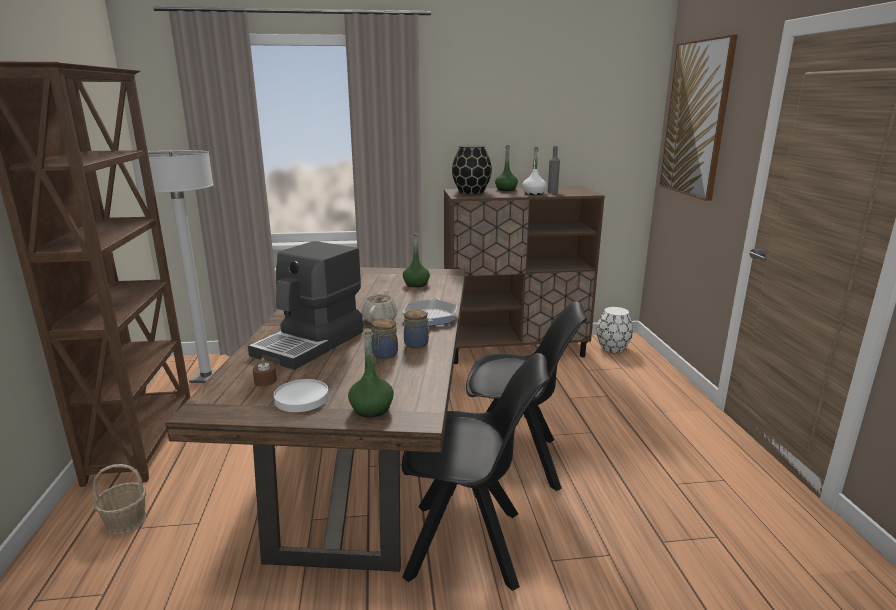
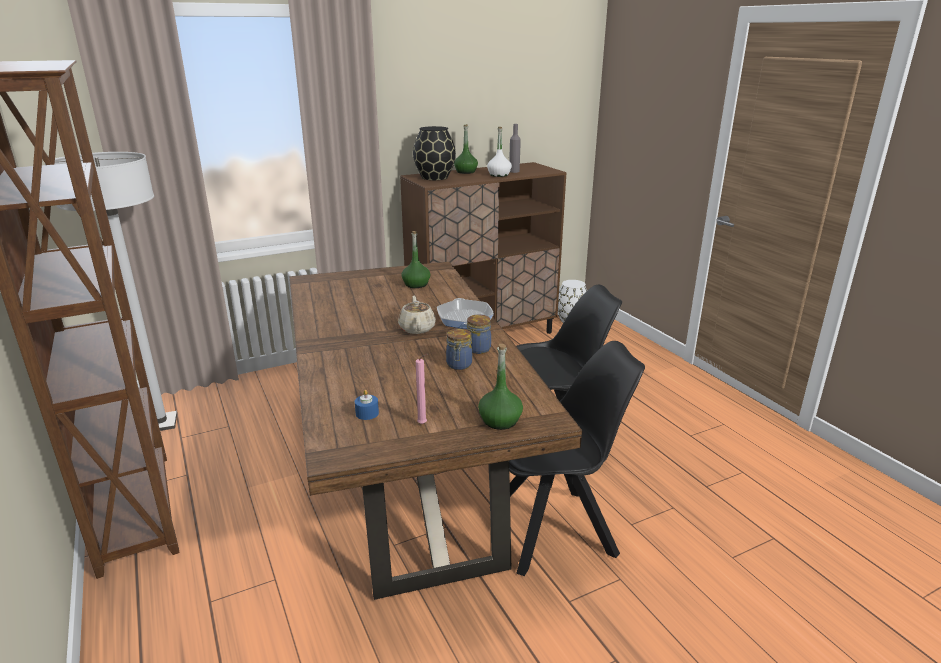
camera: 20 degrees left, 5 degrees up
basket [93,464,147,535] -> none
coffee machine [248,241,363,370] -> none
brown candle [253,357,277,386] -> blue candle [355,390,379,420]
white plate [274,379,329,412] -> pink candle [416,354,428,424]
picture [659,35,738,201] -> none

